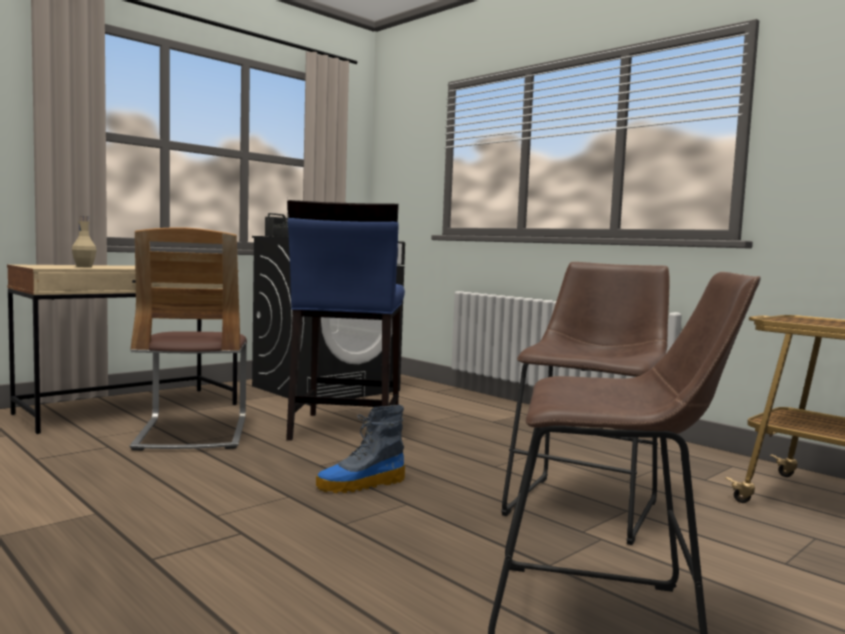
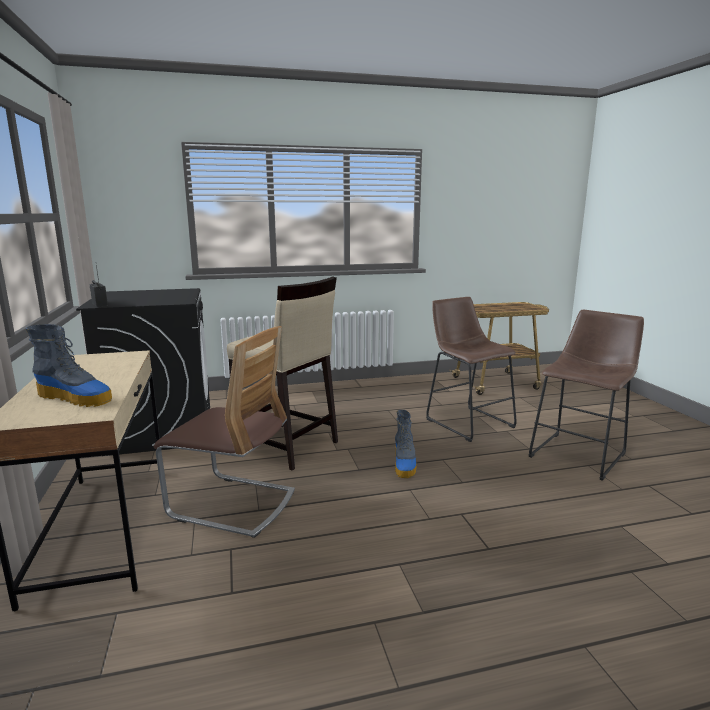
camera: 60 degrees left, 10 degrees up
beige bottle [72,216,97,267] -> boot [25,324,112,407]
blue stool [286,200,405,441] -> beige stool [227,276,338,471]

